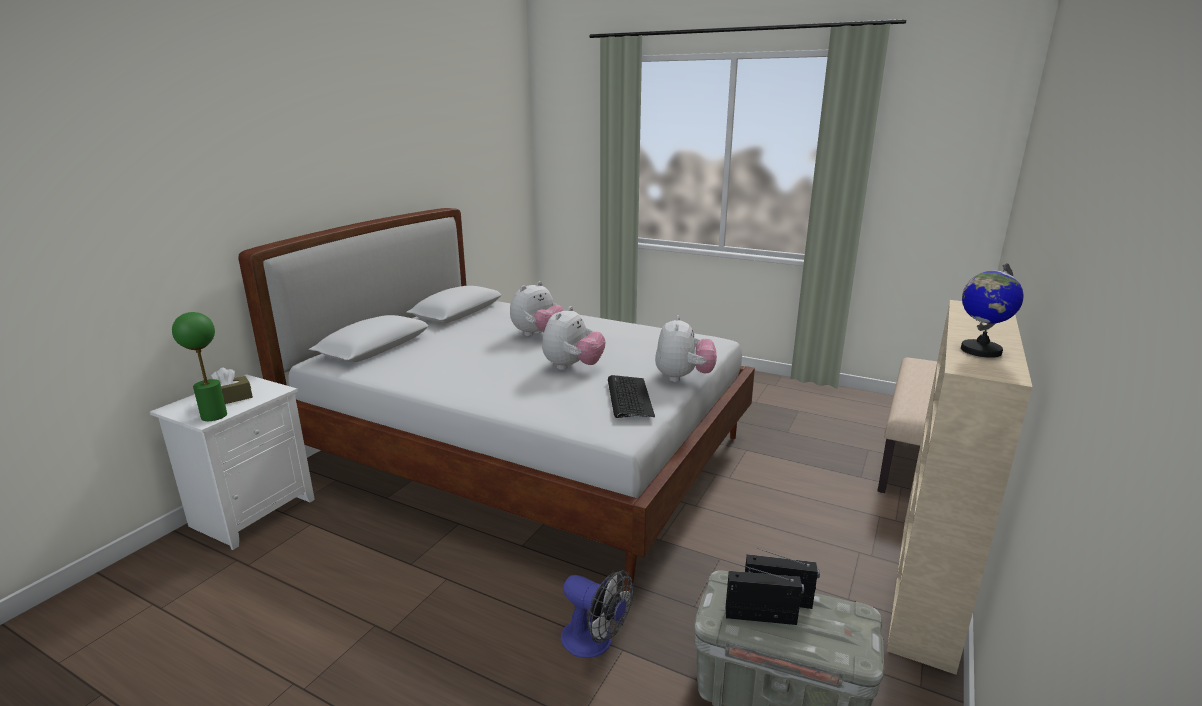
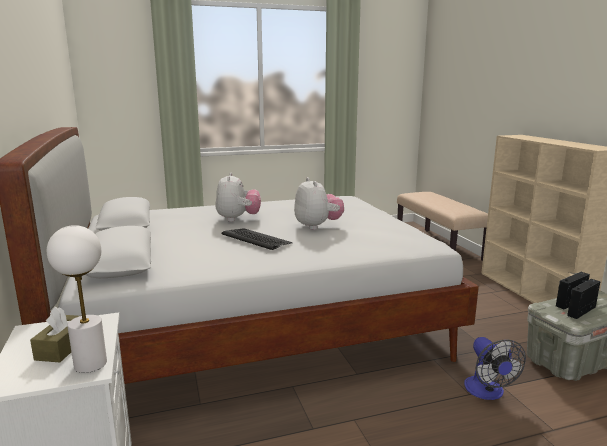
camera: 45 degrees left, 5 degrees down
green table lamp [172,312,227,421] -> white table lamp [47,225,107,373]
fan [561,570,634,658] -> fan turned 90 degrees clockwise [464,337,526,400]
keyboard [608,375,655,418] -> keyboard moved to [221,228,293,250]
plush toy [655,315,717,382] -> none
globe [961,263,1024,358] -> none

